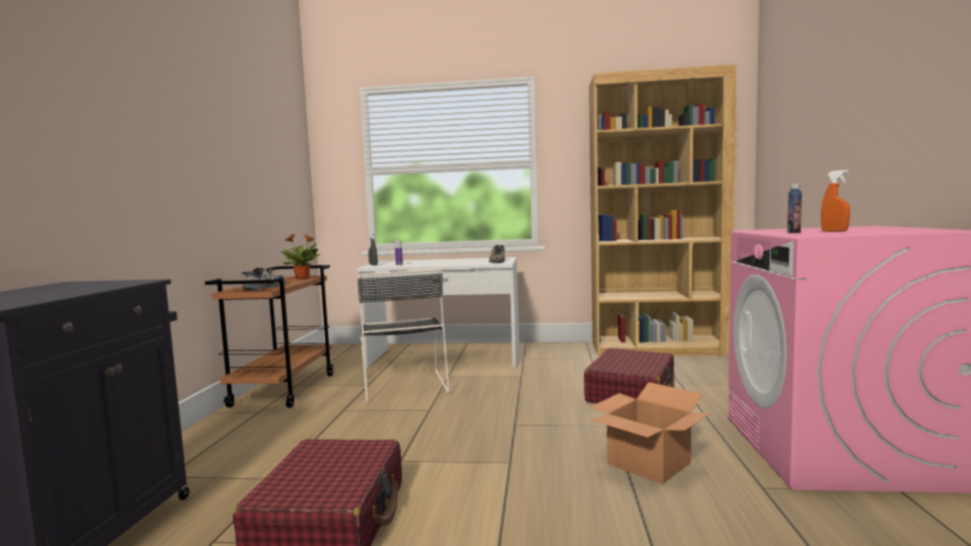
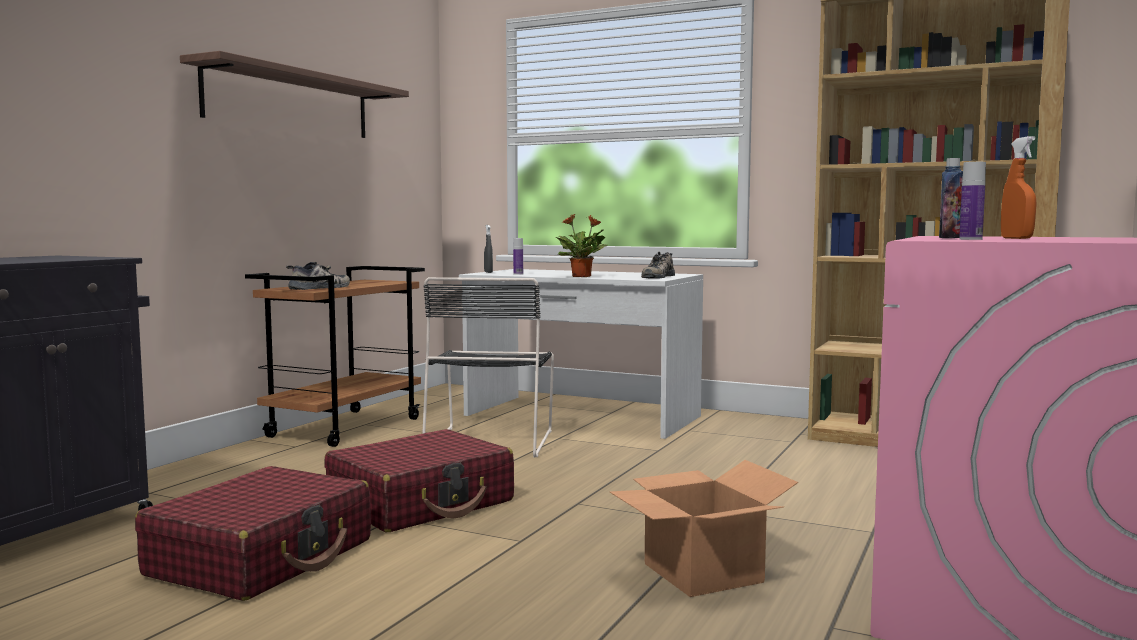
camera: 20 degrees right, 0 degrees up
potted plant [282,234,320,279] -> potted plant moved to [556,214,607,277]
red suitcase [584,348,675,403] -> red suitcase moved to [324,429,514,532]
none -> shelf [180,51,409,138]
none -> bottle [959,162,986,240]

